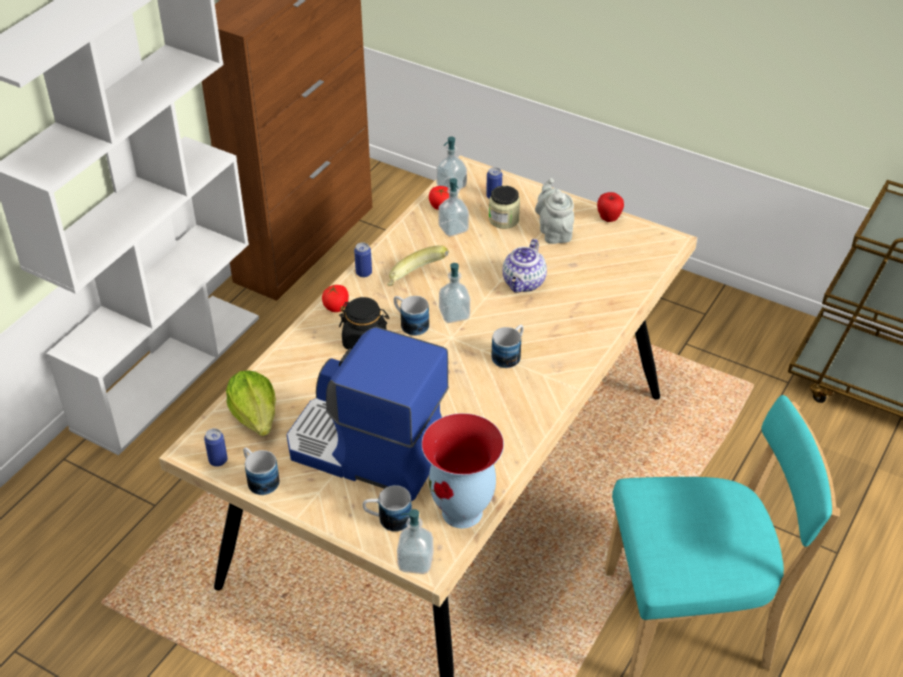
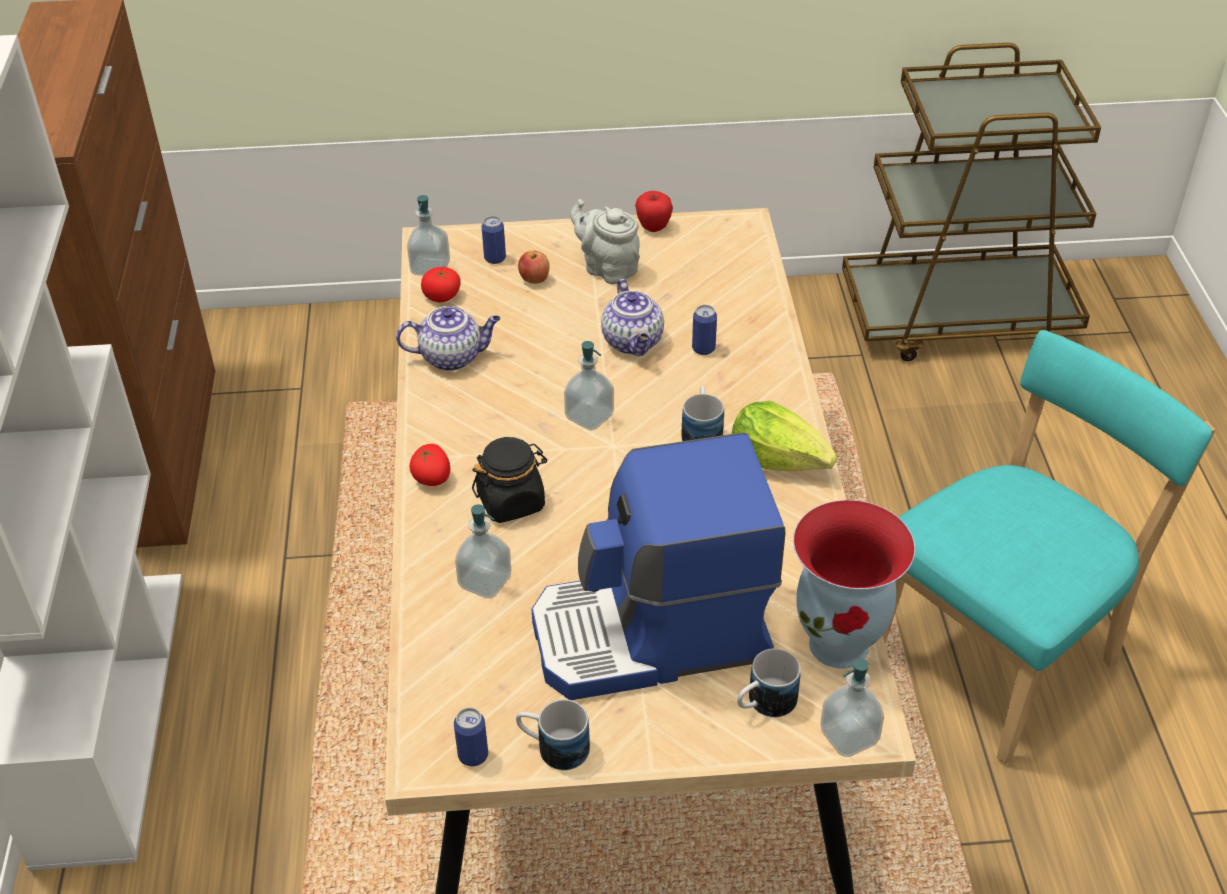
camera: 35 degrees left, 0 degrees up
lettuce [226,370,276,436] -> lettuce moved to [731,401,837,471]
can [354,242,372,277] -> can moved to [692,305,717,355]
banana [387,245,449,286] -> none
mug [394,296,429,336] -> none
soap dispenser [438,178,469,237] -> soap dispenser moved to [455,504,511,599]
jar [489,186,520,229] -> apple [518,250,550,284]
none -> teapot [396,306,501,371]

